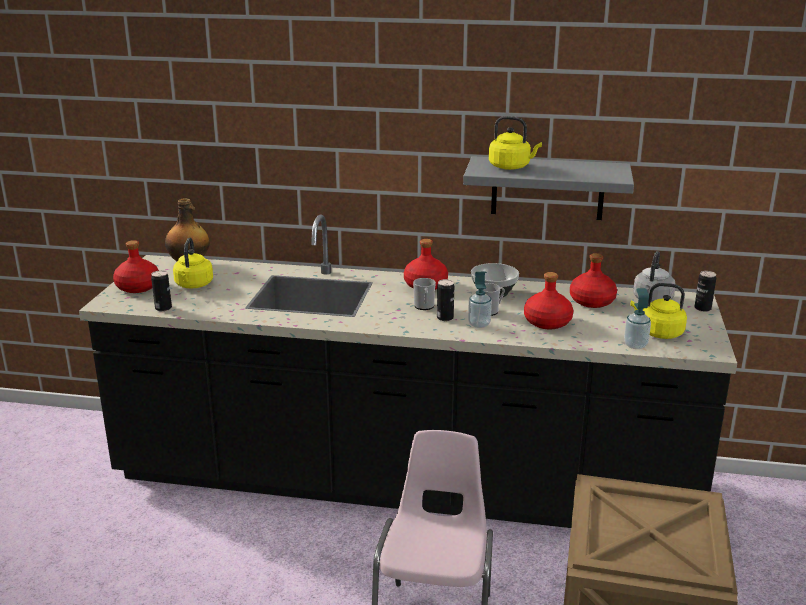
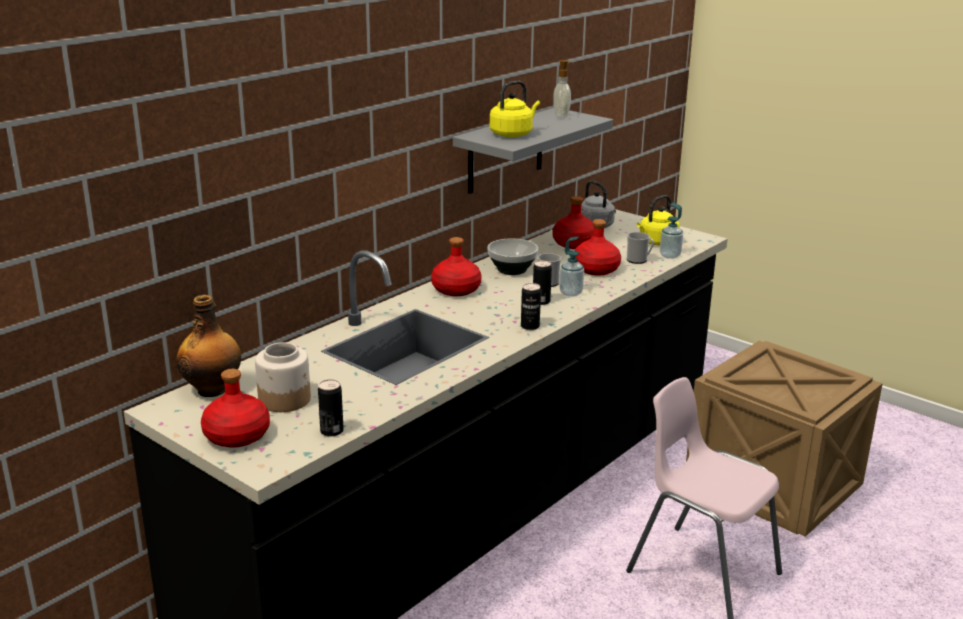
camera: 60 degrees left, 0 degrees up
yellow kettle [173,238,213,288] -> jar [255,342,311,412]
mug [413,278,436,310] -> mug moved to [627,232,654,264]
can [694,271,716,312] -> can moved to [521,283,541,330]
none -> soap dispenser [553,60,574,118]

